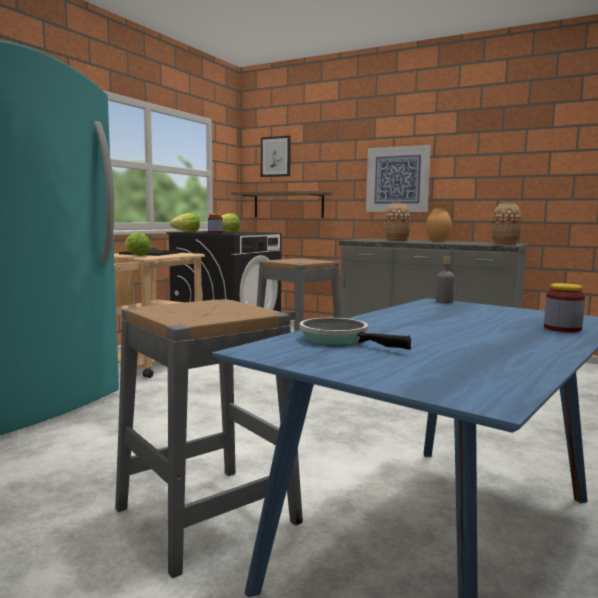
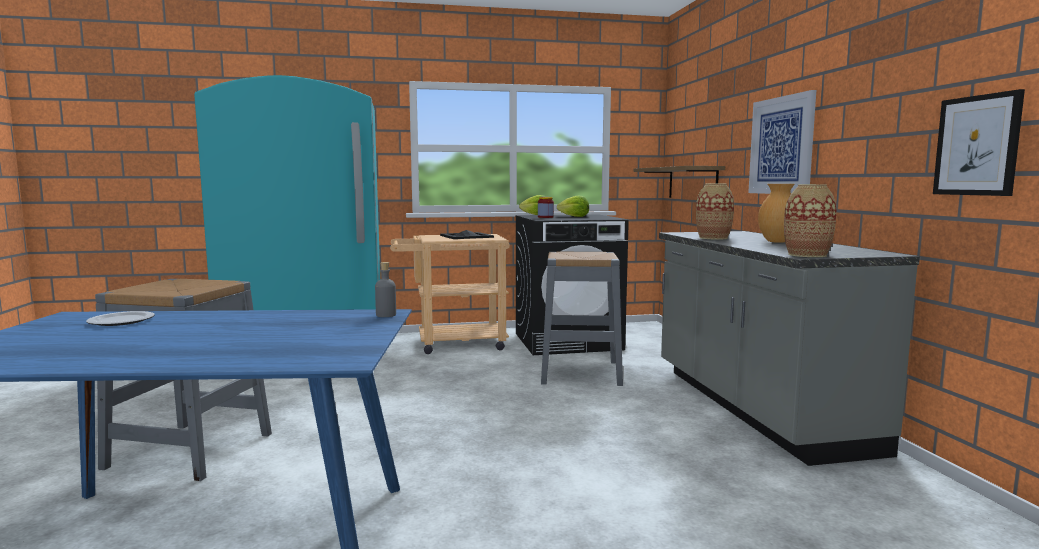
camera: 50 degrees right, 0 degrees up
lettuce [125,232,151,256] -> none
picture [261,135,291,177] -> picture moved to [933,89,1025,196]
frying pan [300,318,411,350] -> plate [86,311,155,326]
jar [544,283,585,332] -> none

